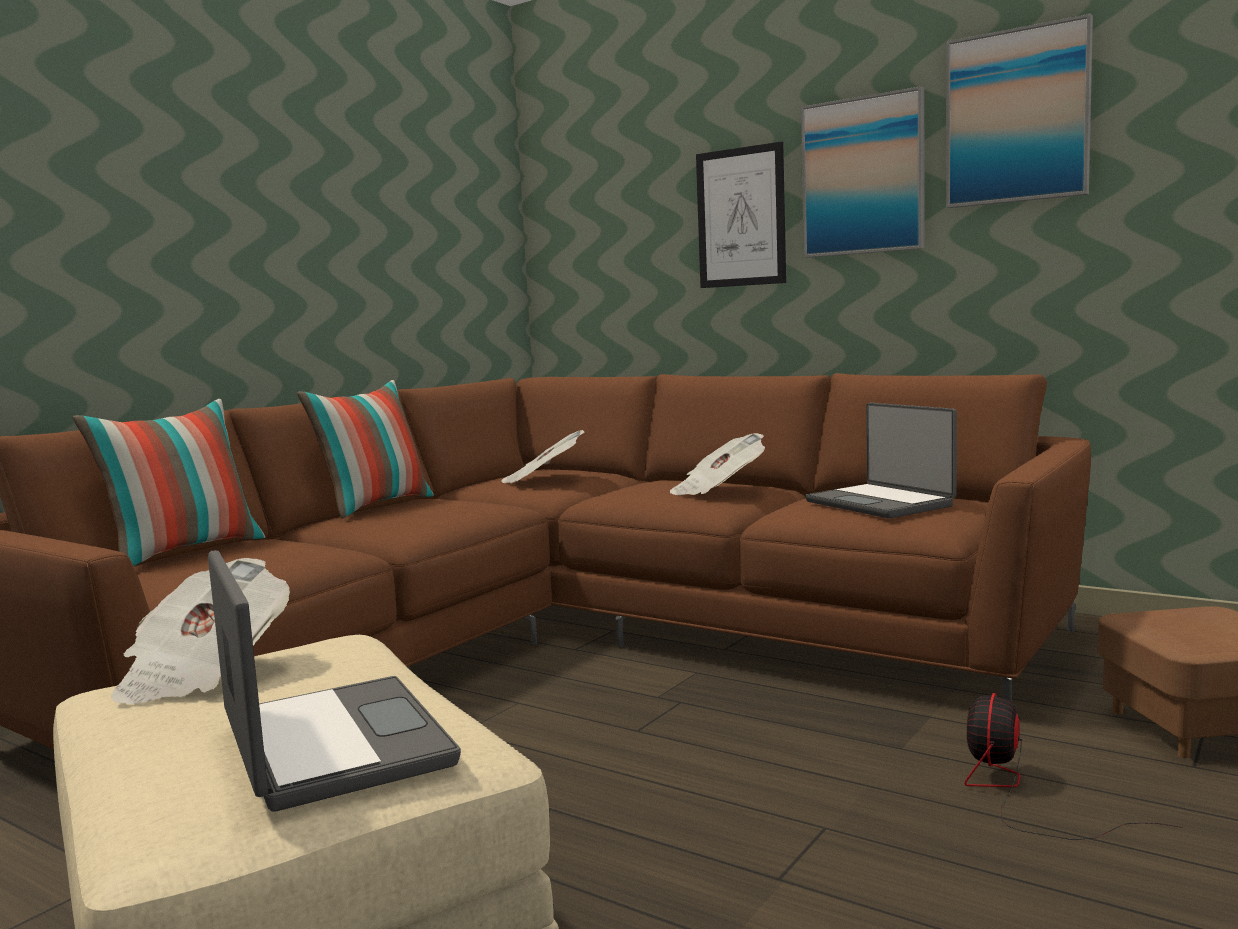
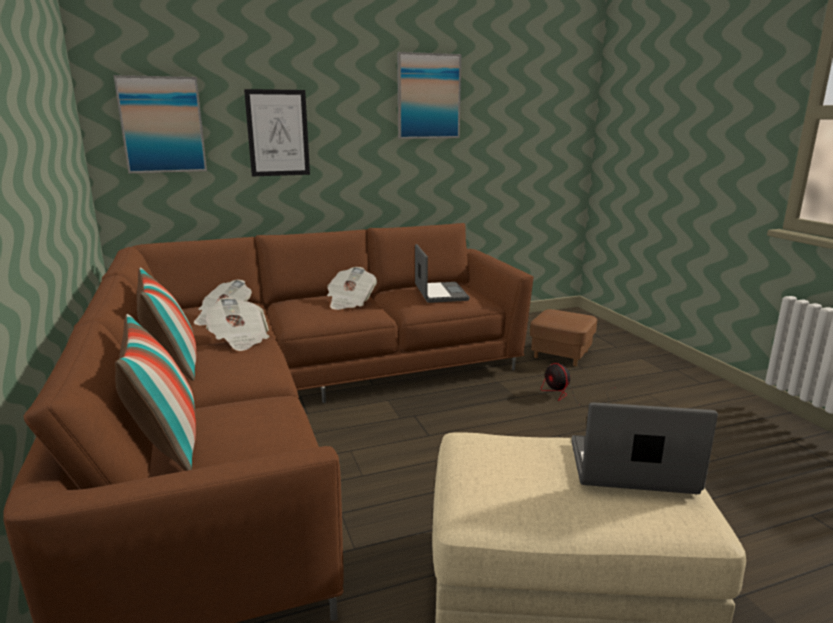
camera: 55 degrees left, 10 degrees up
newspaper [111,558,290,704] -> newspaper moved to [206,298,269,351]
picture [801,86,925,258] -> picture moved to [113,75,207,173]
laptop [805,403,957,518] -> laptop turned 105 degrees counterclockwise [415,244,470,303]

